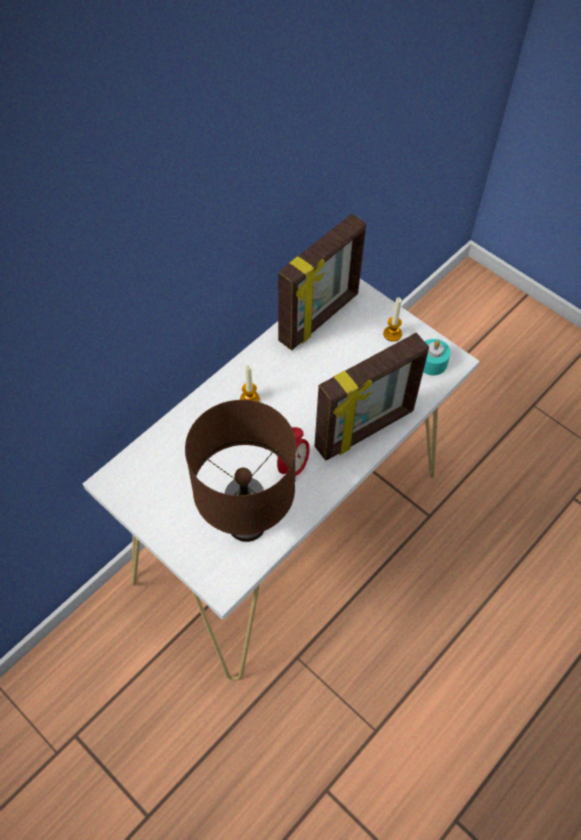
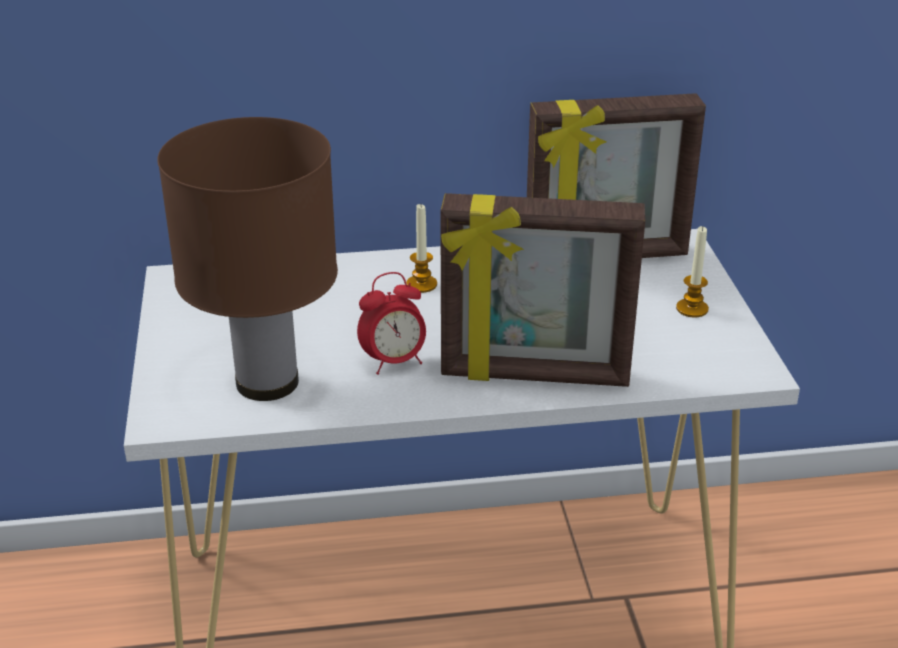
camera: 40 degrees right, 25 degrees down
turquoise candle [423,339,451,376] -> none

